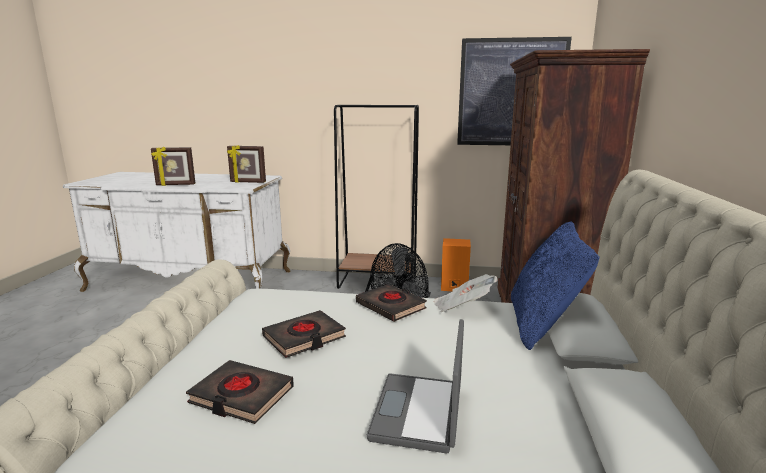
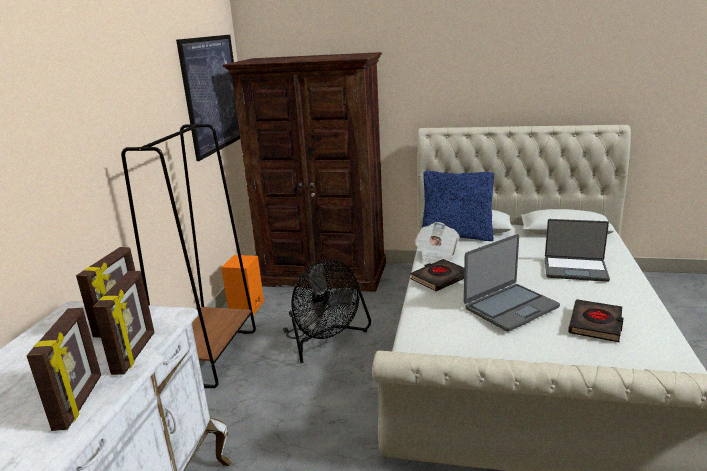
camera: 85 degrees left, 5 degrees up
black book [262,310,346,358] -> laptop [464,234,560,332]
none -> picture frame [93,271,155,375]

